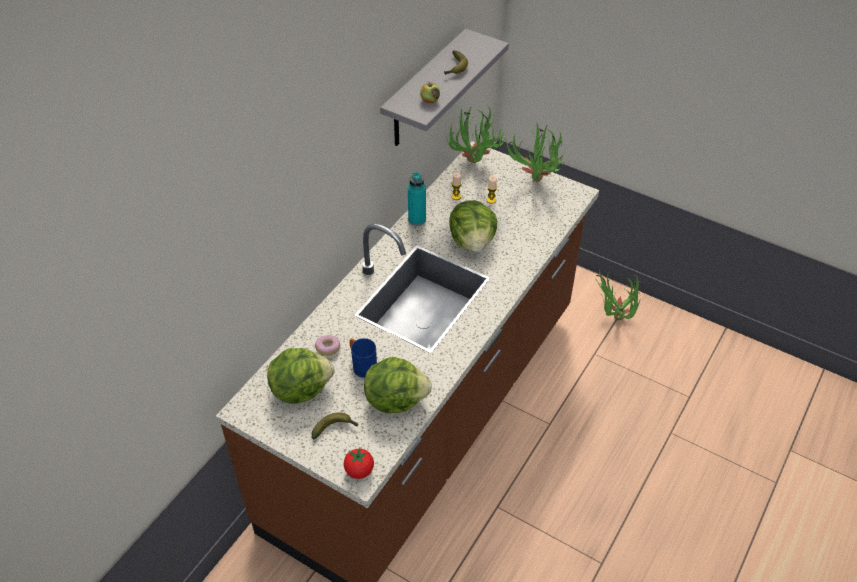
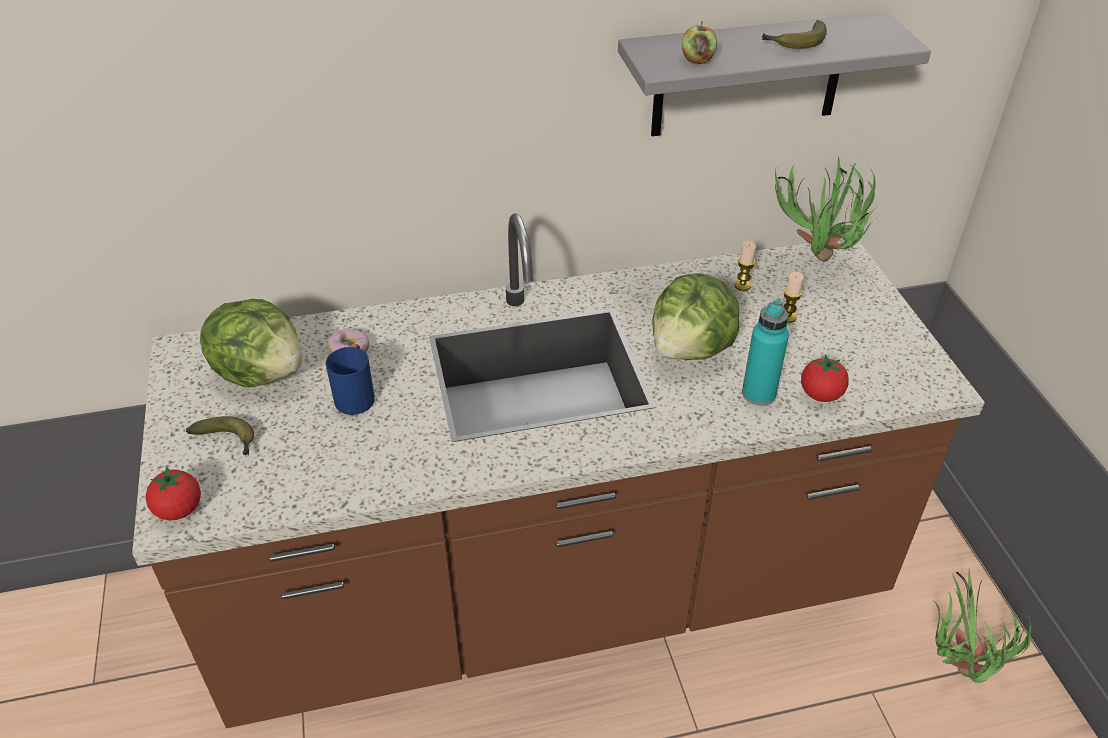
camera: 45 degrees right, 5 degrees down
lettuce [364,357,432,413] -> none
turquoise bottle [408,172,426,226] -> turquoise bottle moved to [742,300,789,406]
potted plant [506,122,565,182] -> none
none -> tomato [801,354,849,402]

